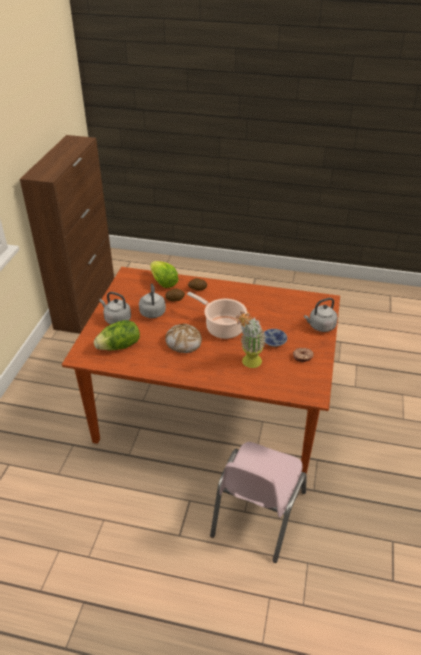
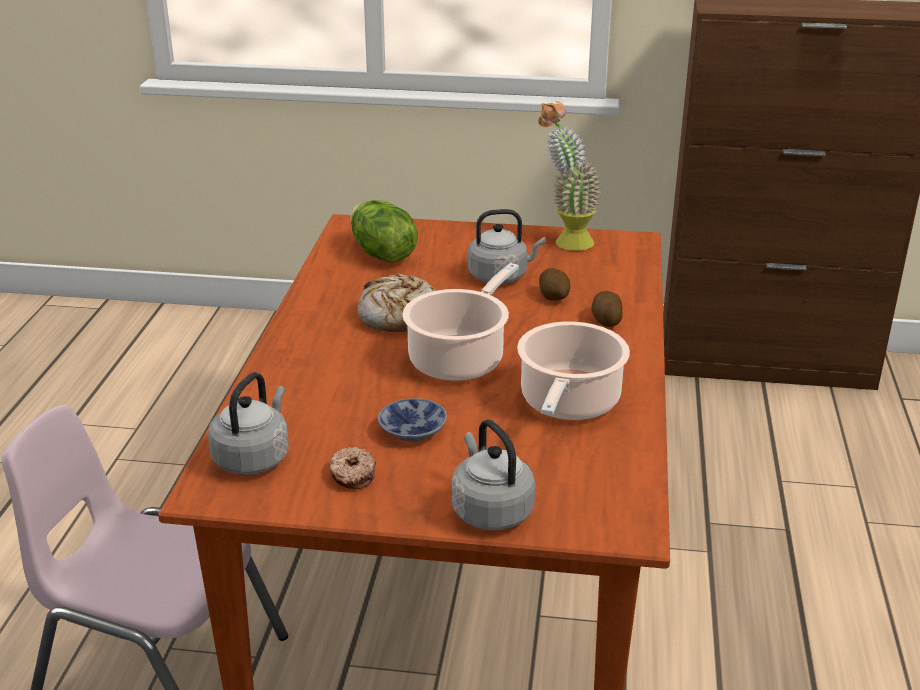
camera: 85 degrees right, 10 degrees down
grey kettle [99,292,131,325] -> grey kettle moved to [208,372,289,475]
lettuce [150,261,179,288] -> none
potted plant [236,311,266,368] -> potted plant moved to [538,101,601,251]
none -> cooking pot [517,321,630,420]

